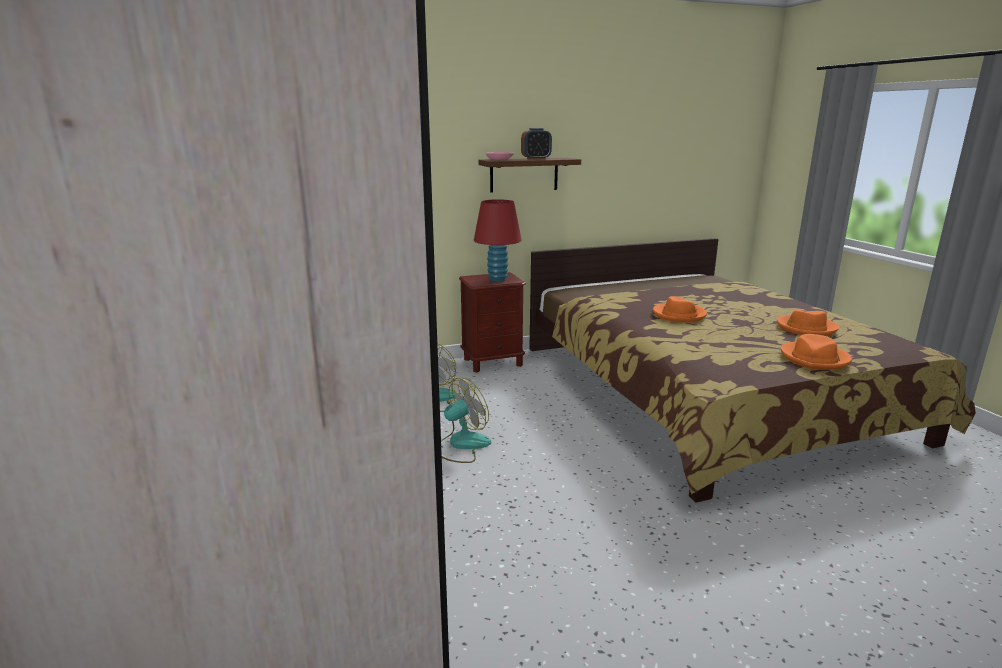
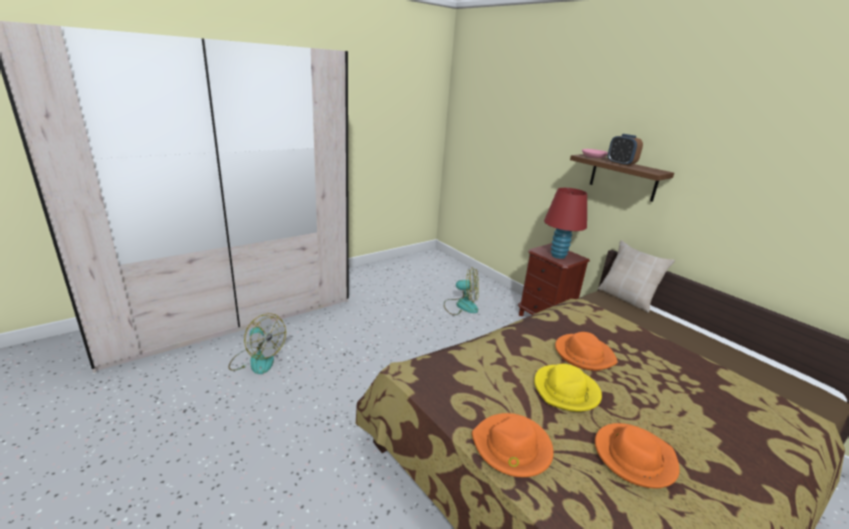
camera: 70 degrees right, 5 degrees up
fan [441,378,491,463] -> fan moved to [228,313,286,374]
none -> yellow hat [534,364,602,412]
none -> beige pillow [598,240,675,313]

